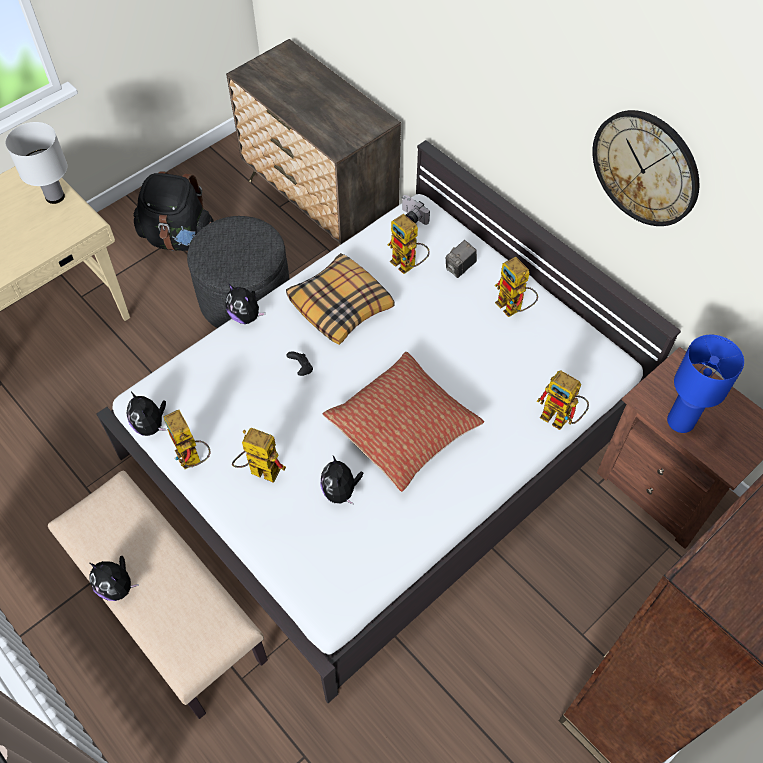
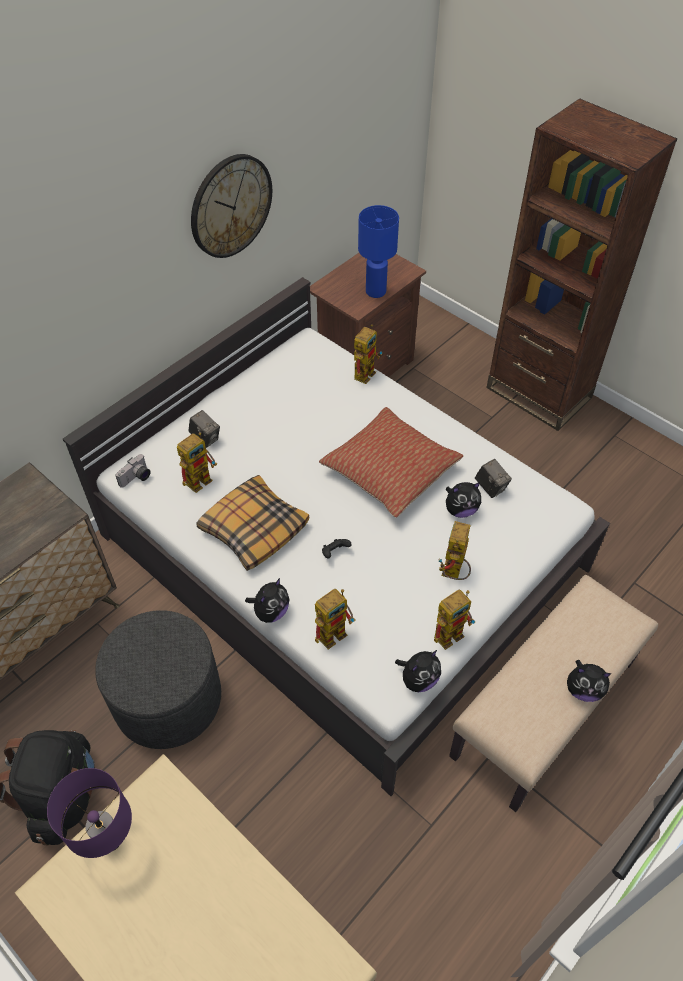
camera: 95 degrees left, 5 degrees down
white table lamp [6,122,68,204] -> purple table lamp [47,768,132,858]
plush toy [89,556,139,601] -> plush toy turned 75 degrees clockwise [567,660,611,702]
toy robot [495,257,538,317] -> toy robot moved to [315,589,356,649]
none -> camera [475,459,512,498]

